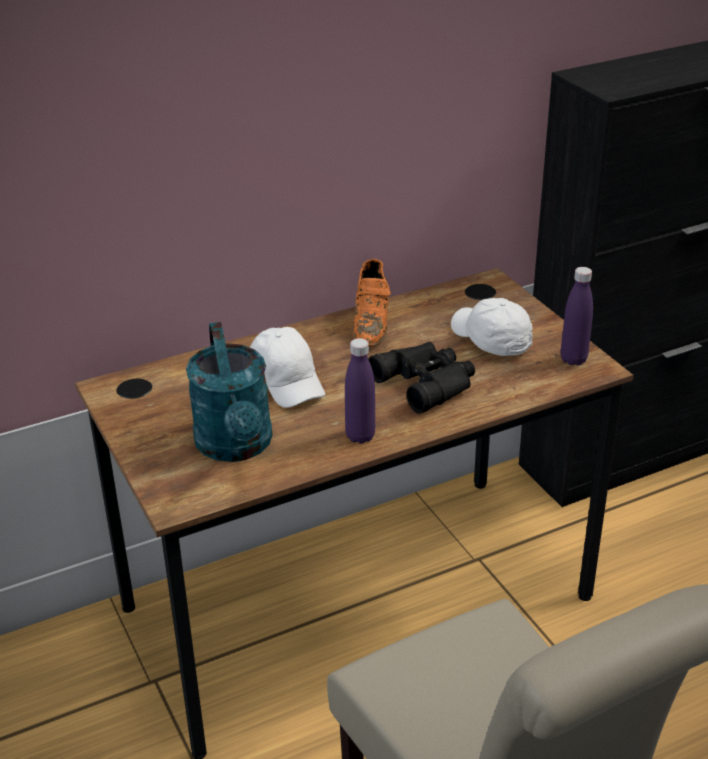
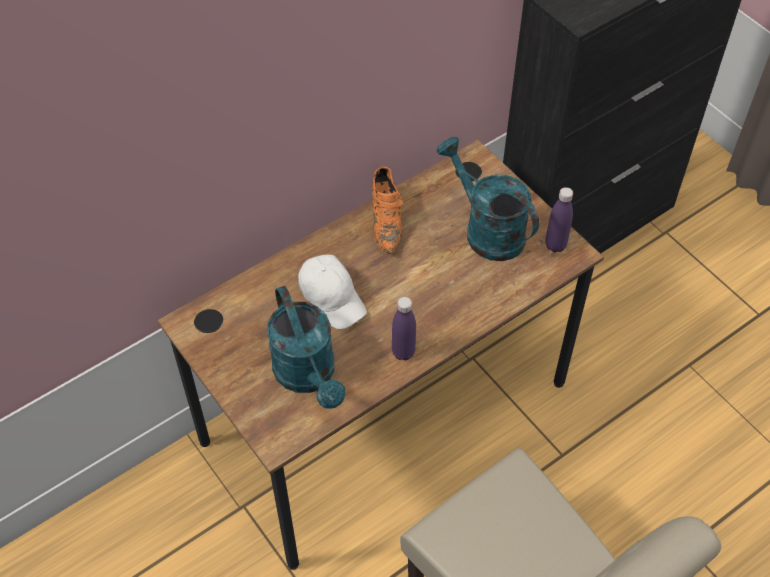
camera: 10 degrees left, 20 degrees up
black binoculars [368,342,475,414] -> none
white cap [451,298,533,356] -> turquoise watering can [437,137,539,261]

